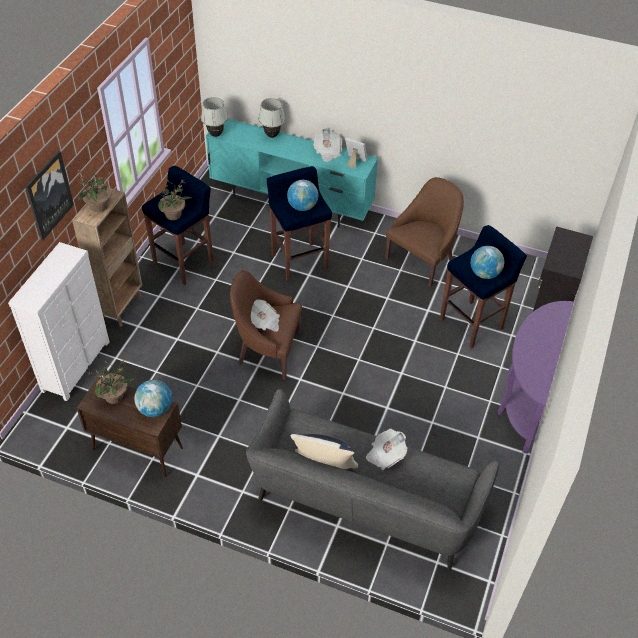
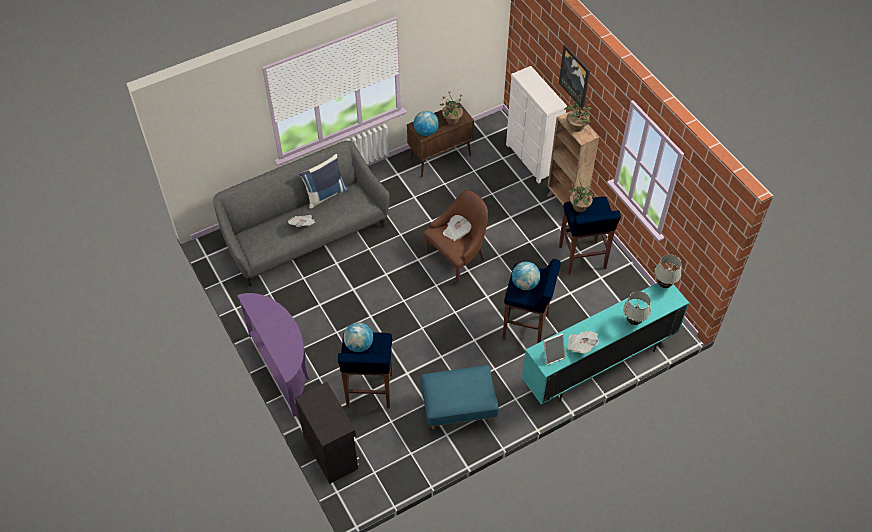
camera: 130 degrees right, 5 degrees up
brown armchair [385,177,464,287] -> blue ottoman [421,366,499,429]

